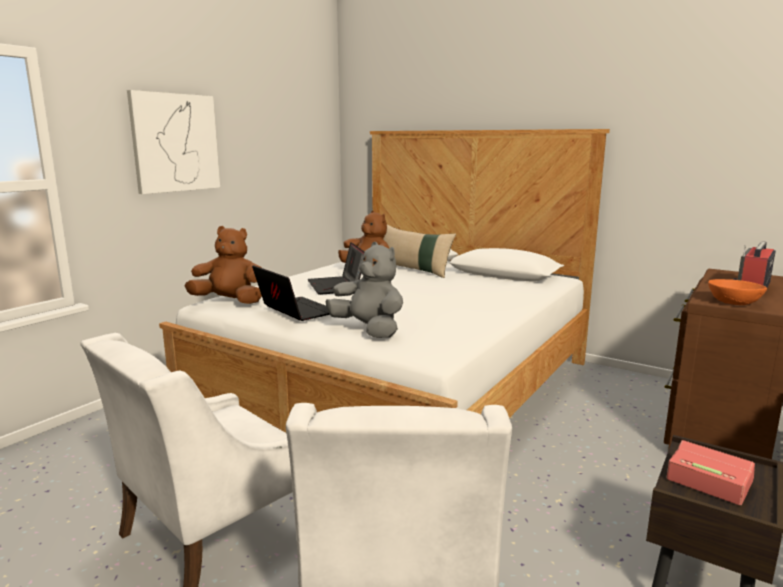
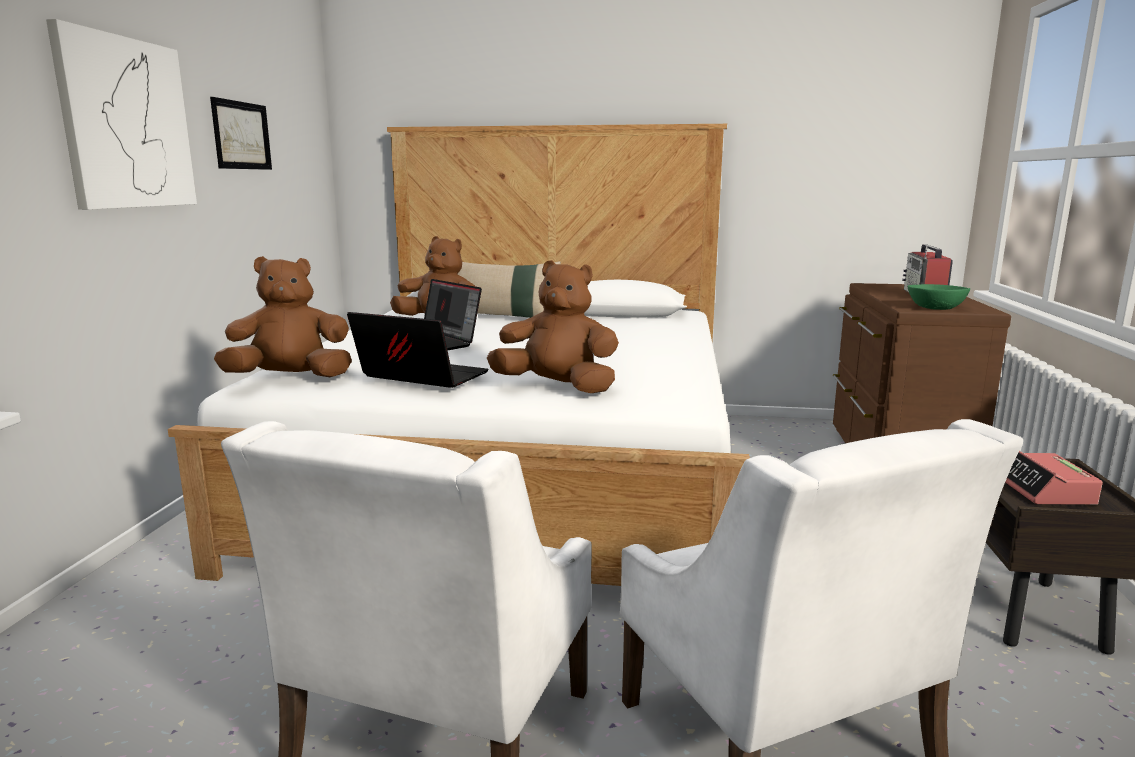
camera: 25 degrees left, 0 degrees up
grey plush toy [326,242,403,338] -> brown plush toy [487,260,619,393]
alarm clock [666,440,755,505] -> alarm clock turned 105 degrees counterclockwise [1005,451,1103,505]
orange bowl [708,279,767,305] -> green bowl [908,284,970,310]
none -> picture [210,97,272,170]

